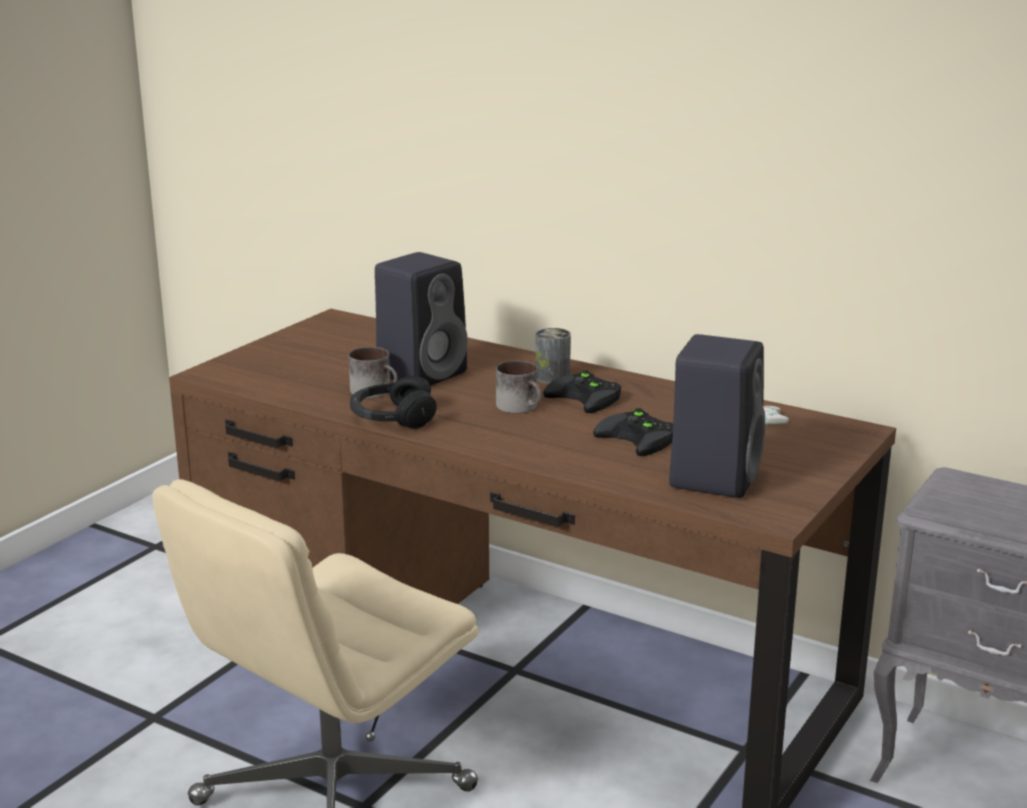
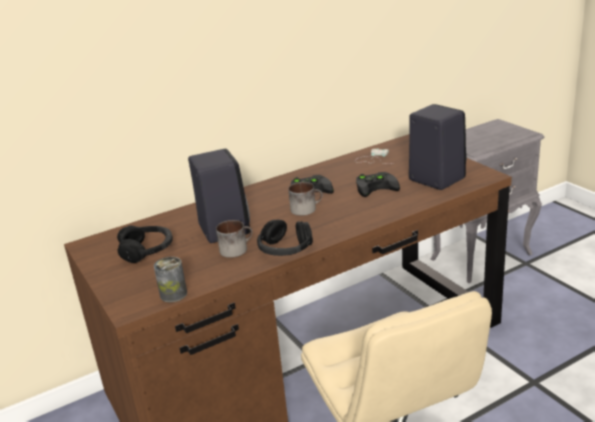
camera: 60 degrees left, 5 degrees up
can [535,328,571,384] -> can moved to [154,257,187,303]
none -> black headphones [117,225,173,263]

